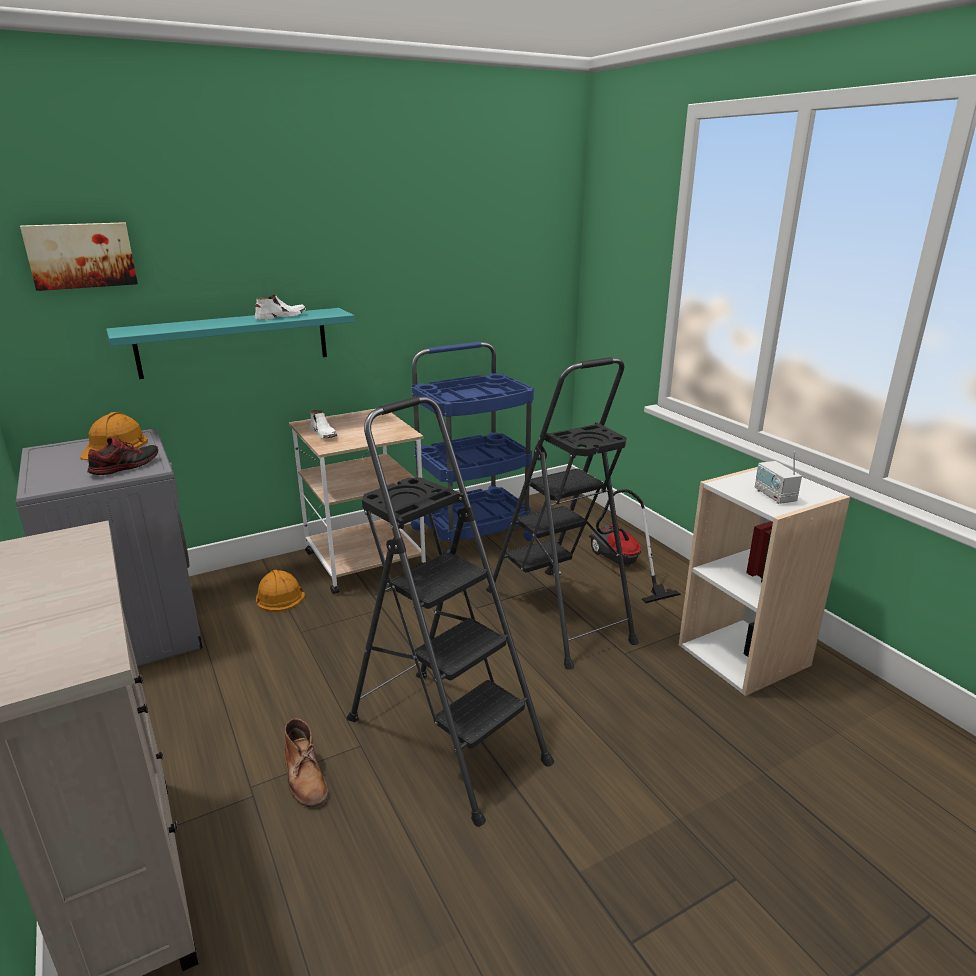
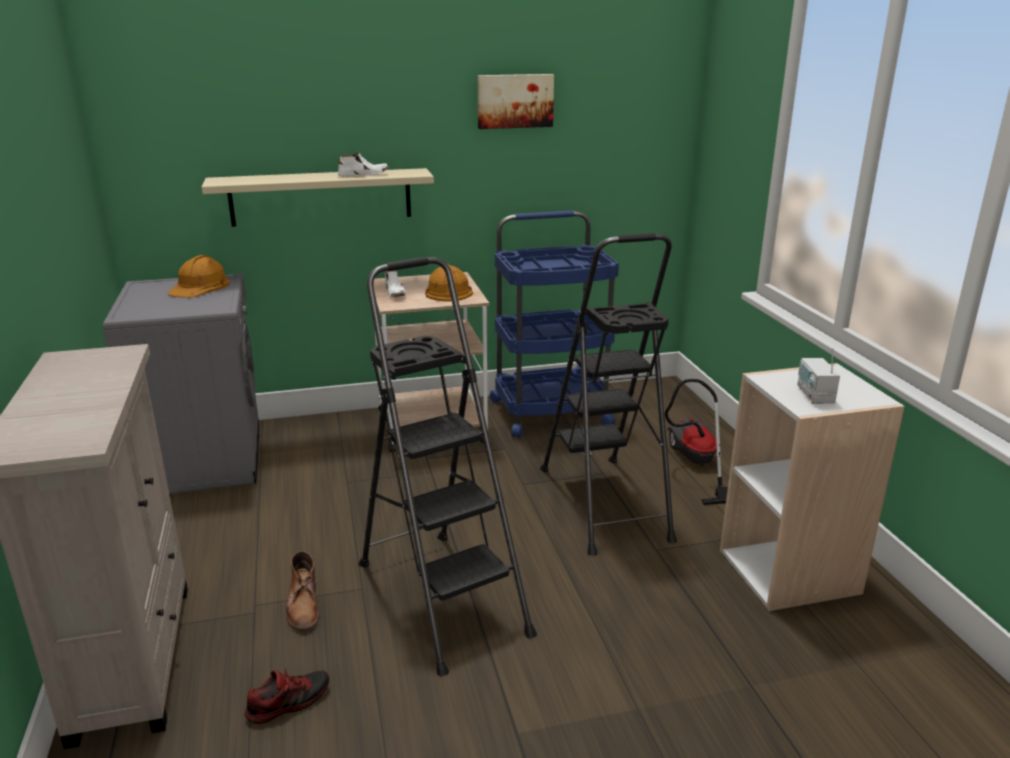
camera: 15 degrees right, 0 degrees up
picture [20,222,138,291] -> picture moved to [477,74,554,129]
shoe [87,437,158,475] -> shoe moved to [245,668,329,724]
turquoise shelf [106,308,355,379] -> beige shelf [202,168,434,227]
orange hard hat [256,570,305,612] -> orange hard hat moved to [425,264,473,301]

